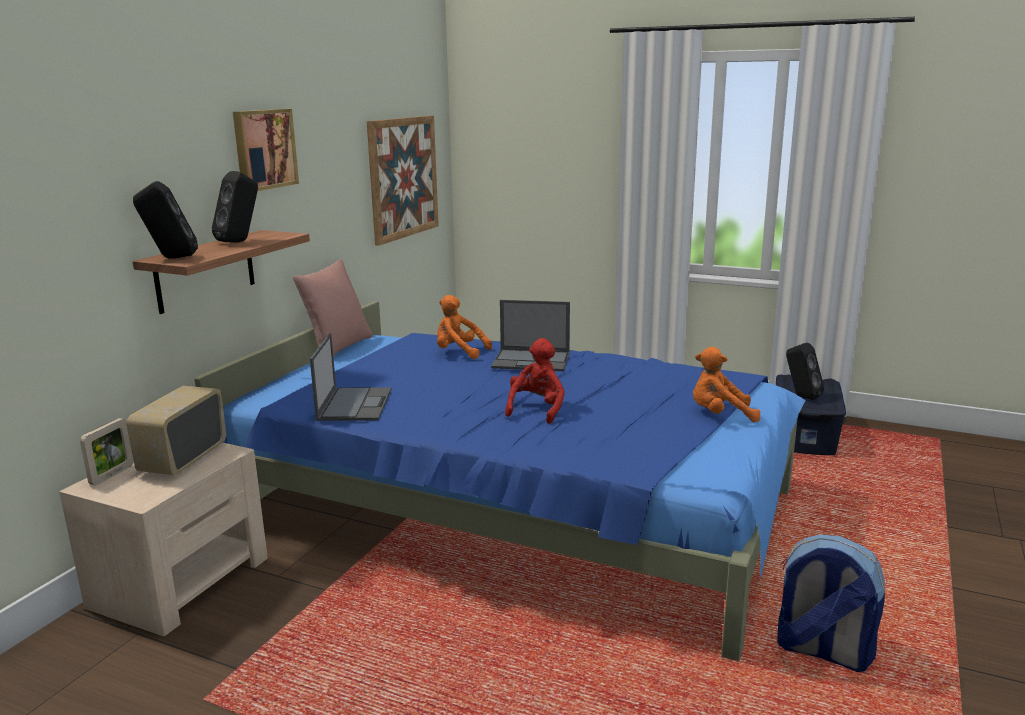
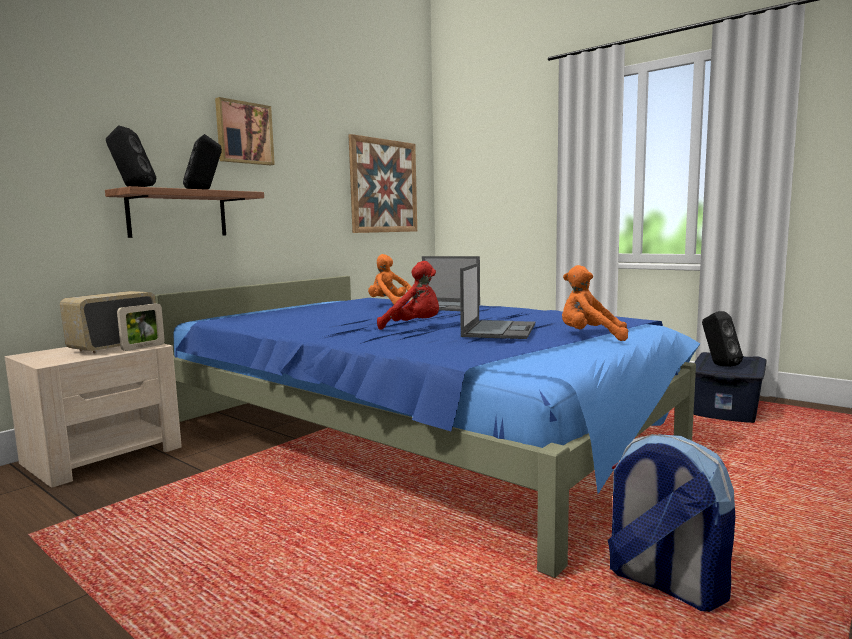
camera: 15 degrees right, 10 degrees down
picture frame [80,418,134,485] -> picture frame moved to [117,303,165,351]
pink pillow [293,259,373,356] -> none
laptop [310,333,391,421] -> laptop moved to [460,263,535,339]
red plush toy [505,338,565,424] -> red plush toy turned 75 degrees clockwise [377,261,439,330]

